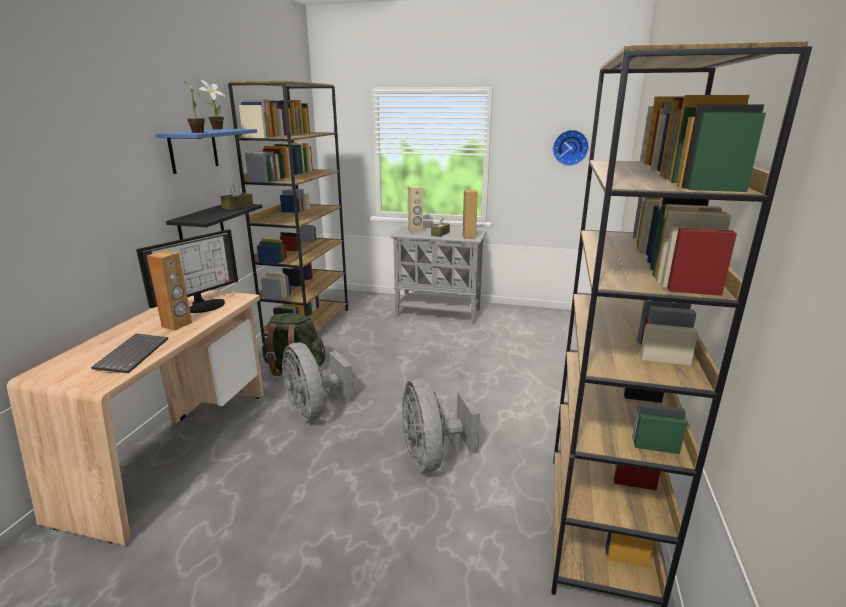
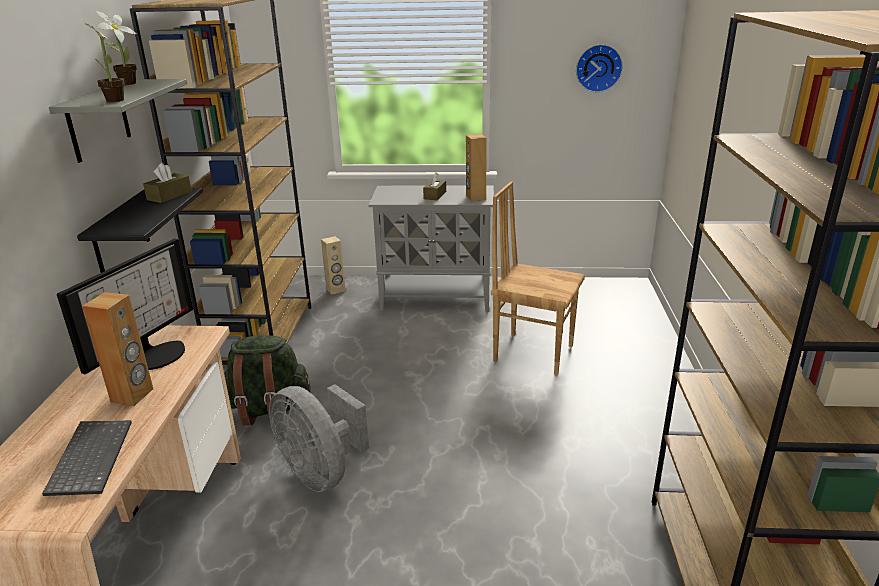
camera: 10 degrees left, 5 degrees up
blue shelf [155,129,257,174] -> grey shelf [49,79,187,163]
grey fan [402,378,480,472] -> none
beige speaker [408,186,423,233] -> beige speaker moved to [321,236,346,295]
none -> brown chair [491,182,585,375]

